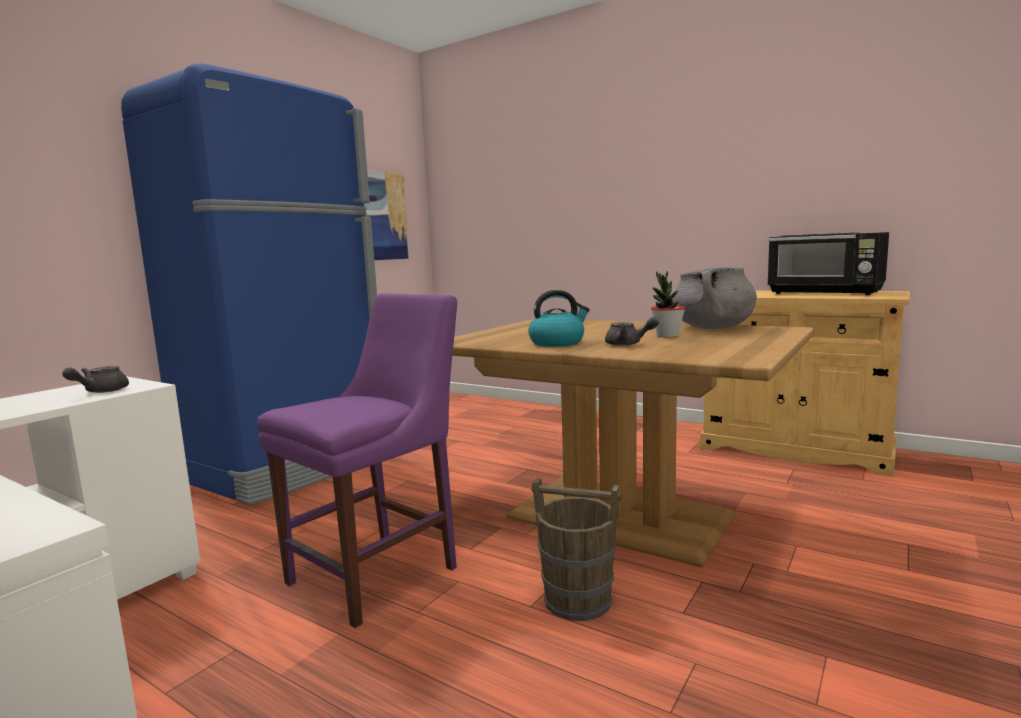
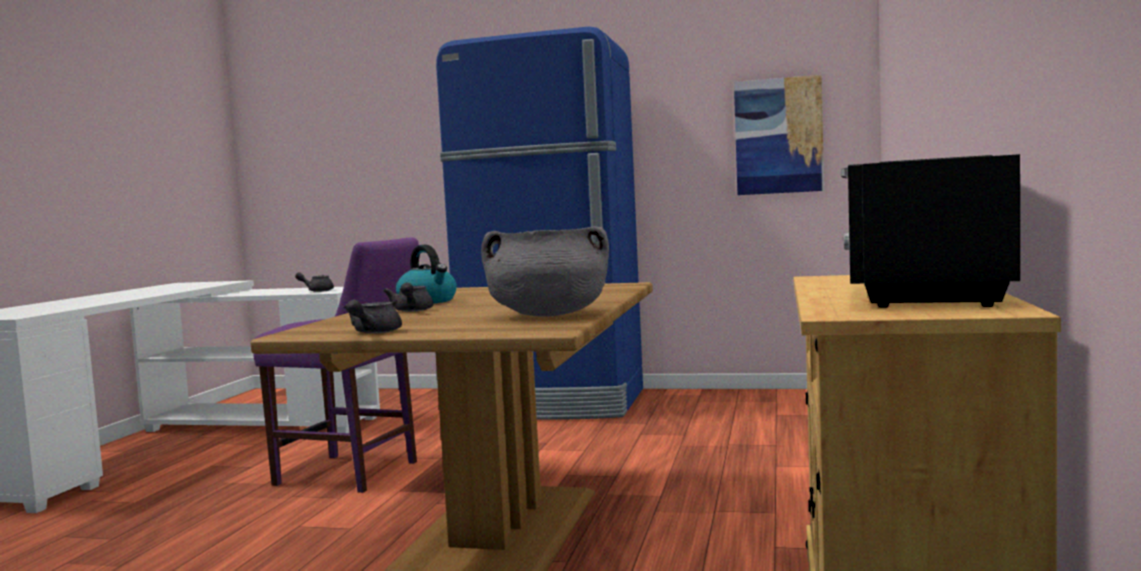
camera: 70 degrees right, 5 degrees down
brown bucket [531,477,621,621] -> none
potted plant [651,271,685,337] -> none
none -> grey teapot [344,299,402,334]

